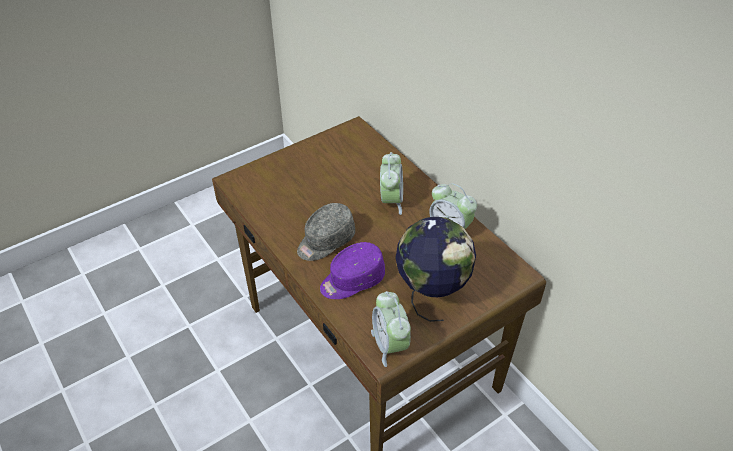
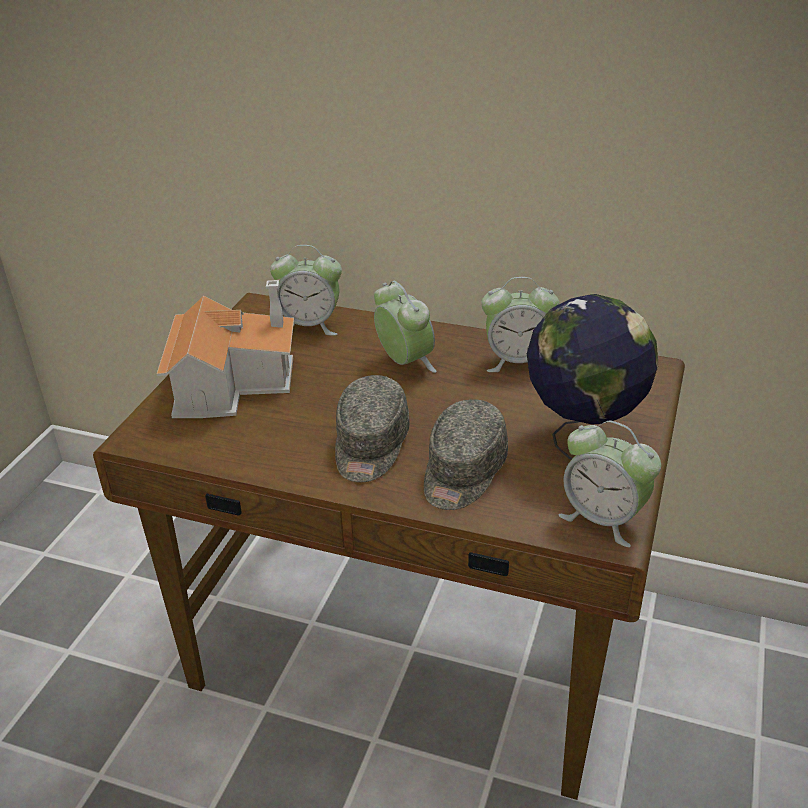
camera: 35 degrees left, 10 degrees down
purple cap [320,242,385,299] -> grey cap [424,399,508,510]
none -> toy house [157,280,294,418]
none -> alarm clock [270,245,342,336]

